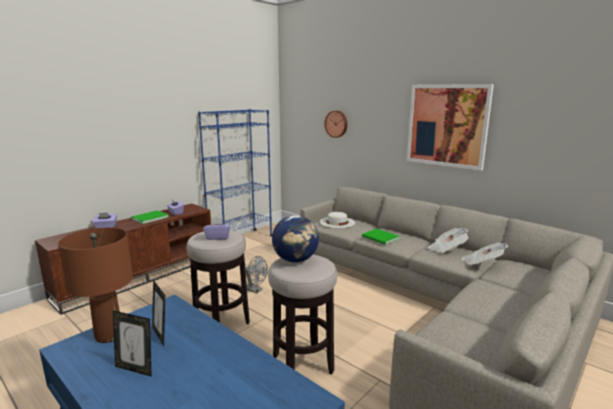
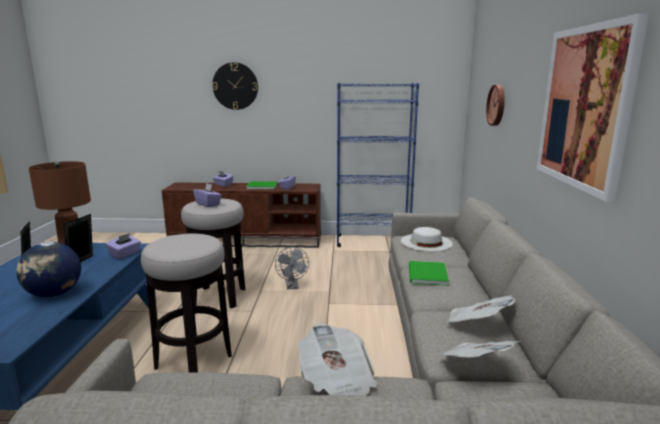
camera: 50 degrees right, 0 degrees up
globe [272,215,319,262] -> globe moved to [16,242,81,298]
none -> purple tissue box [106,233,141,259]
none -> wall clock [212,62,258,110]
none -> newspaper [298,323,378,396]

